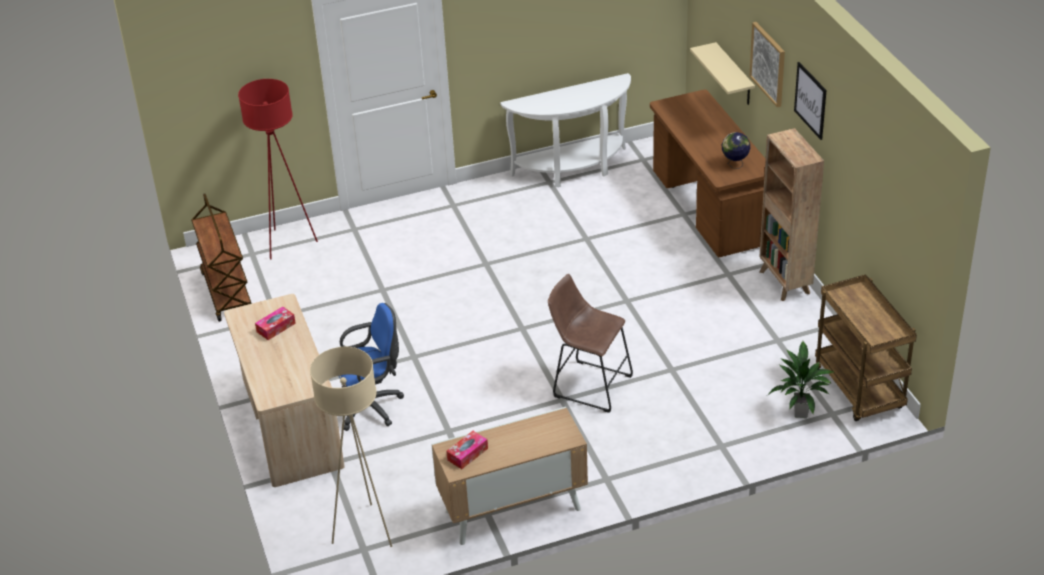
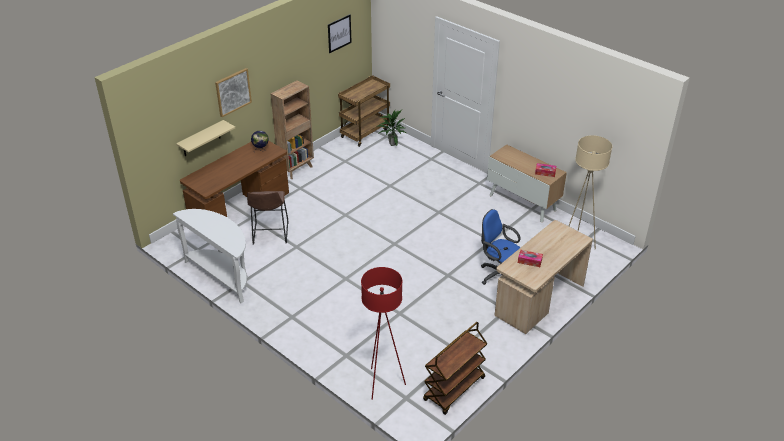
camera: 120 degrees left, 0 degrees up
brown stool [548,274,633,413] -> brown stool moved to [247,191,288,244]
picture [794,62,827,140] -> picture moved to [328,14,352,53]

